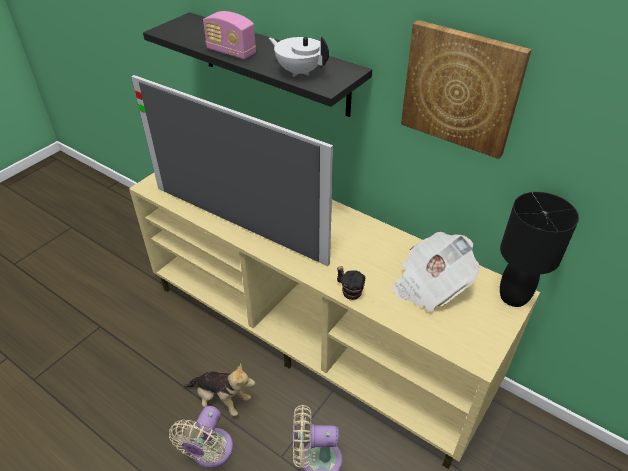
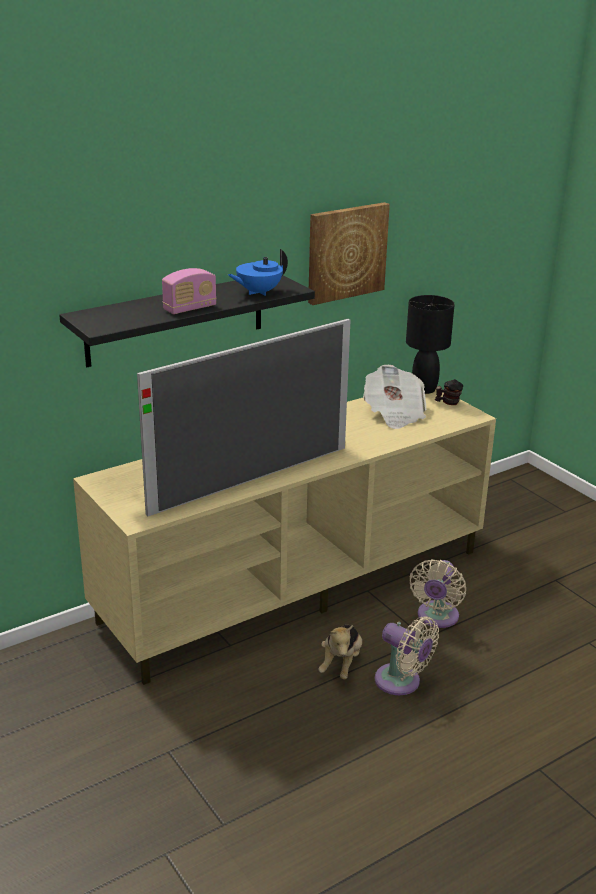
camera: 70 degrees left, 15 degrees down
plush toy [184,363,255,416] -> plush toy turned 150 degrees clockwise [318,625,362,679]
white teapot [269,36,329,77] -> blue teapot [228,249,288,296]
mug [337,266,365,300] -> mug moved to [435,379,463,405]

